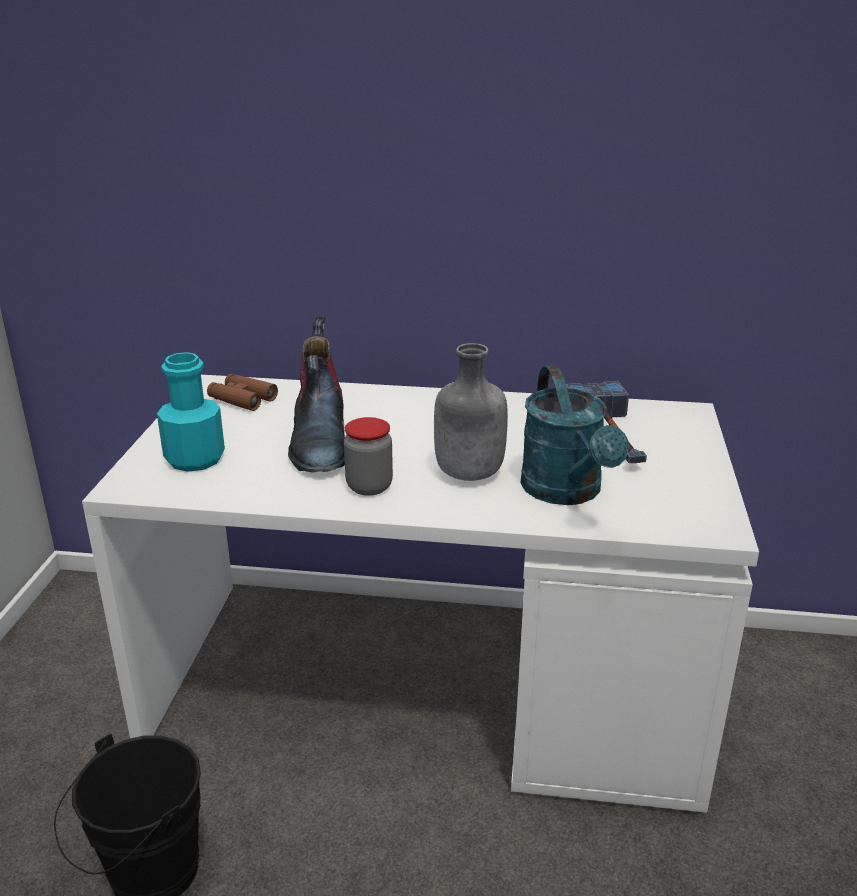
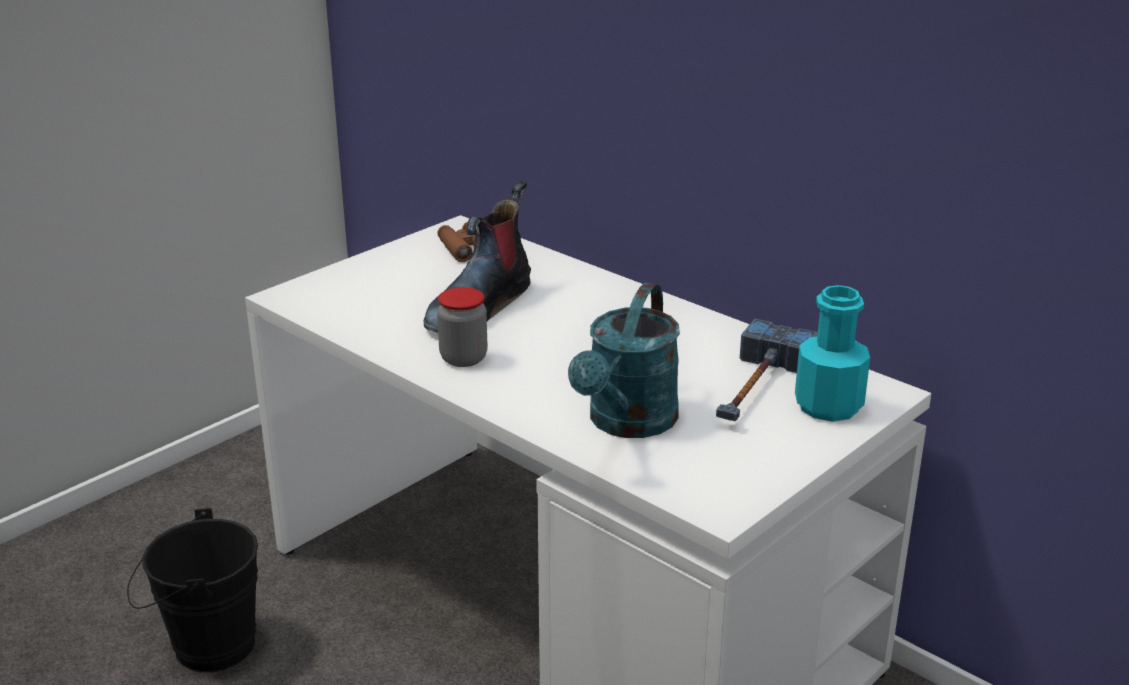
camera: 35 degrees right, 0 degrees up
turquoise bottle [157,352,225,472] -> turquoise bottle moved to [795,285,870,422]
grey bottle [434,343,508,481] -> none

